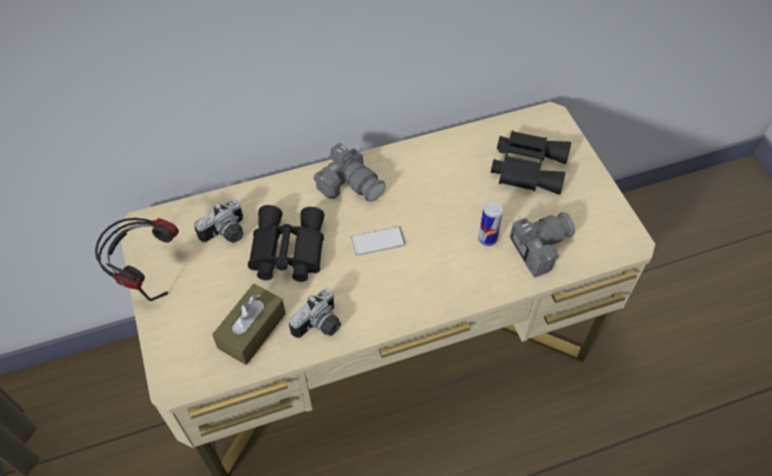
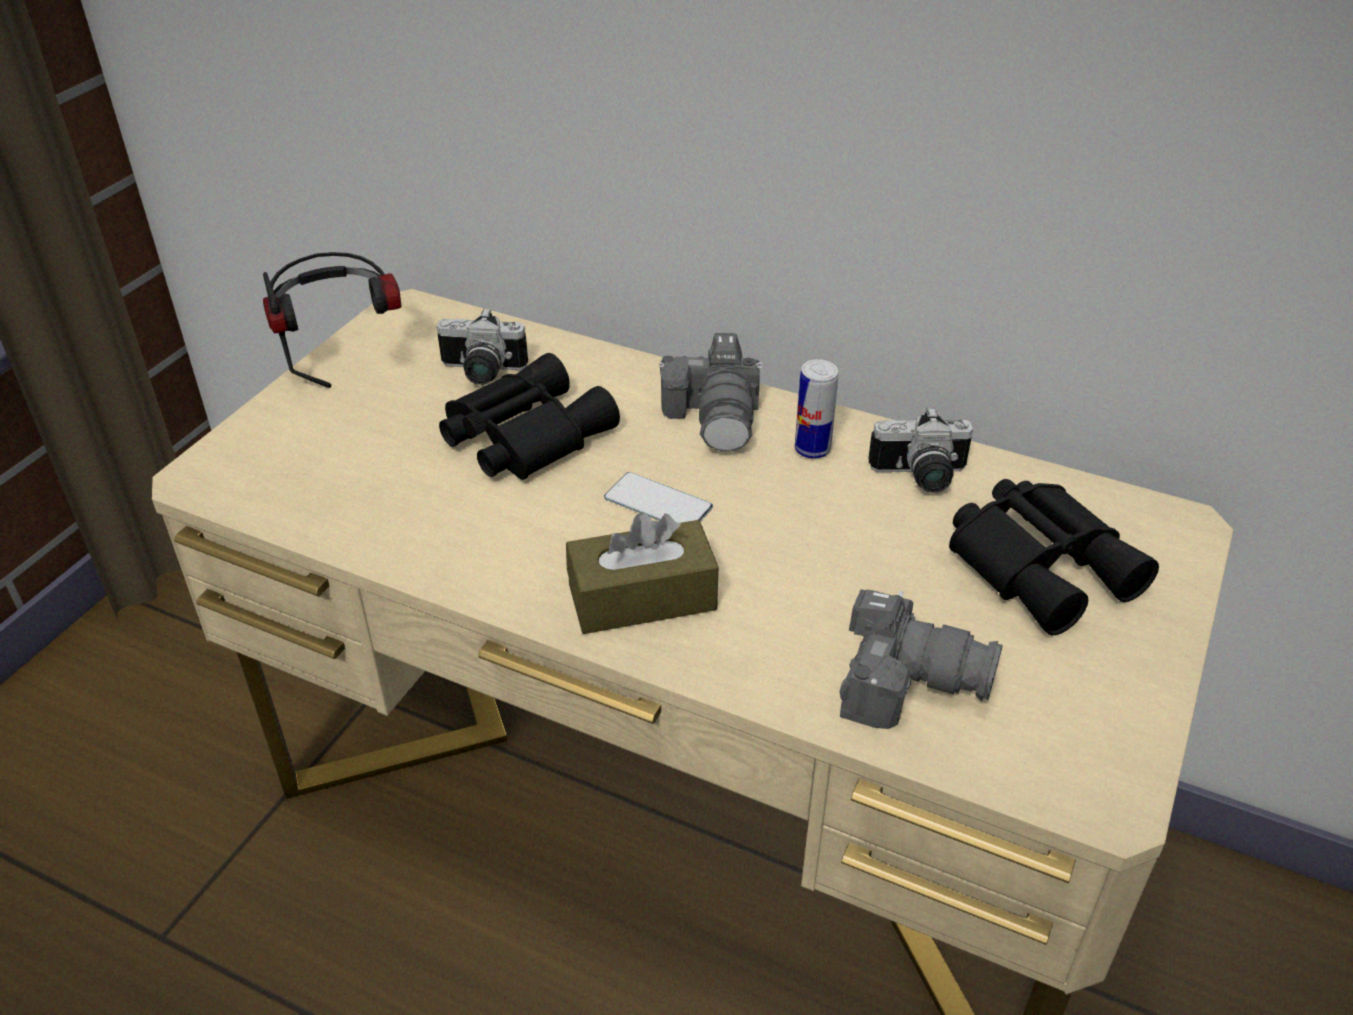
camera: 45 degrees right, 15 degrees down
brown tissue box [212,284,286,365] -> brown tissue box moved to [566,512,719,634]
camera [289,288,341,338] -> camera moved to [868,407,973,493]
can [478,201,503,246] -> can moved to [795,359,838,459]

